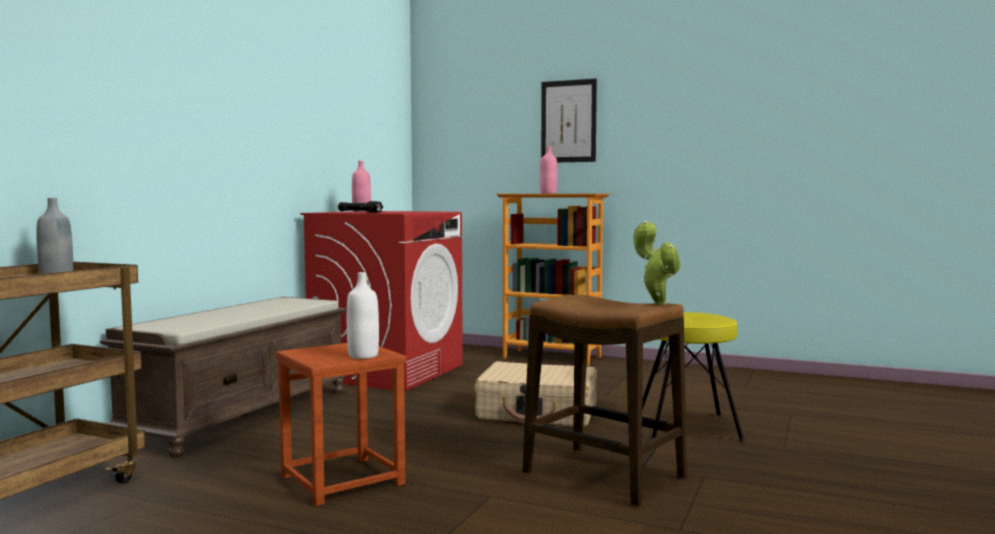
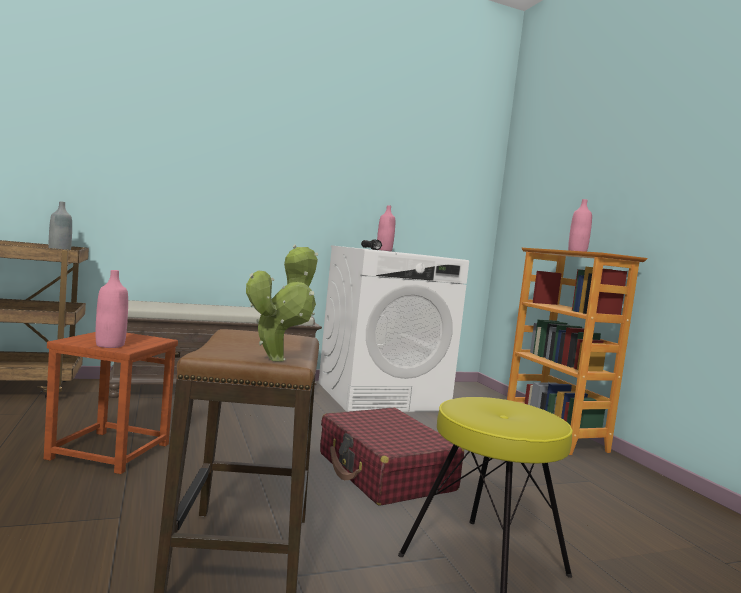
camera: 45 degrees right, 0 degrees up
red washing machine [301,211,463,391] -> white washing machine [318,245,469,412]
white bottle [347,272,379,359] -> pink bottle [96,270,128,348]
beige suitcase [475,361,597,427] -> red suitcase [320,408,464,506]
picture [541,79,597,162] -> none

